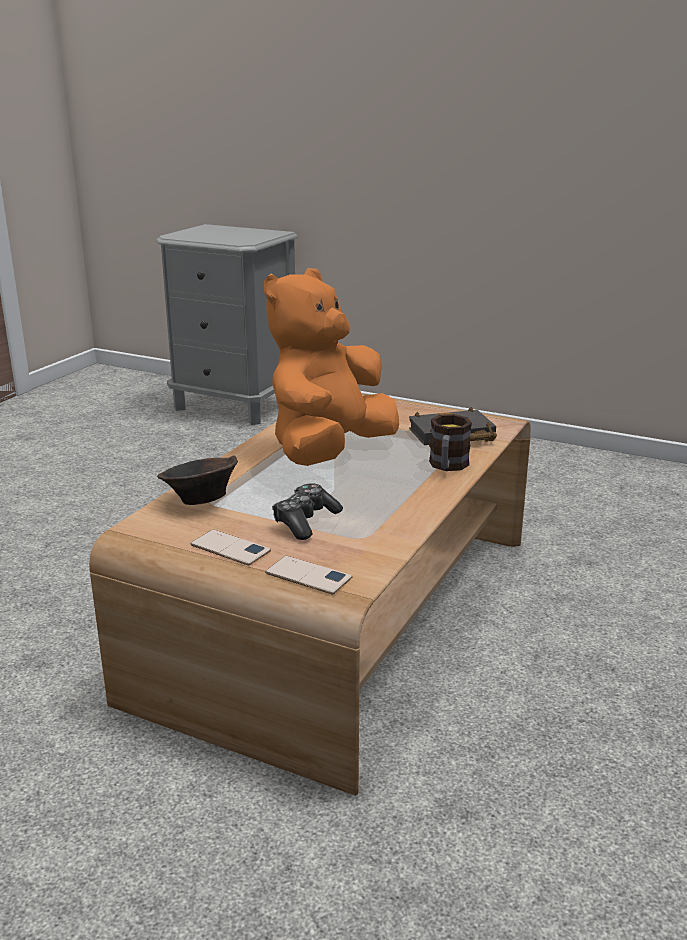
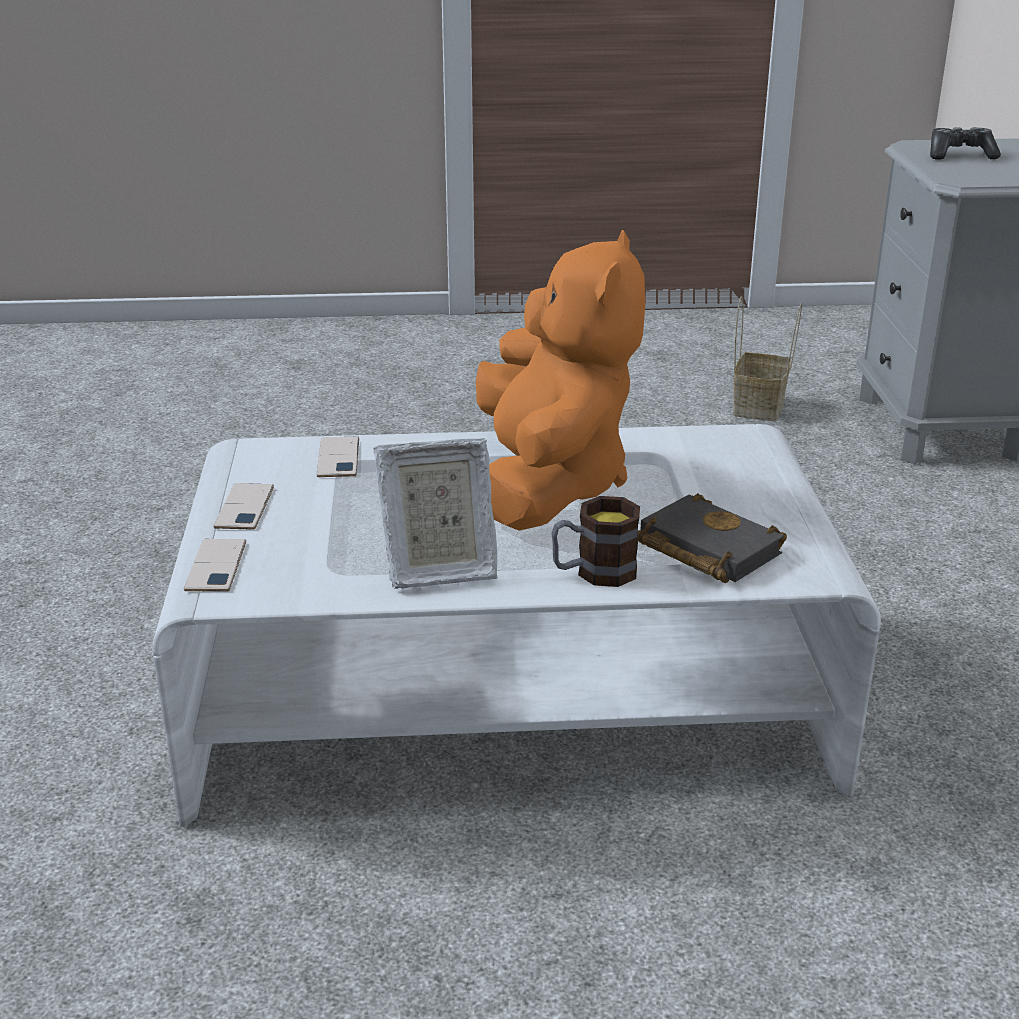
camera: 60 degrees right, 5 degrees up
brown coffee table [89,393,531,796] -> white coffee table [153,424,881,827]
brown bowl [157,455,238,505] -> phone [317,437,359,477]
orange plush toy [264,268,399,466] -> orange plush toy turned 90 degrees clockwise [476,230,645,531]
game controller [272,483,343,540] -> game controller moved to [930,127,1001,160]
none -> picture frame [373,438,498,589]
none -> basket [733,296,802,421]

